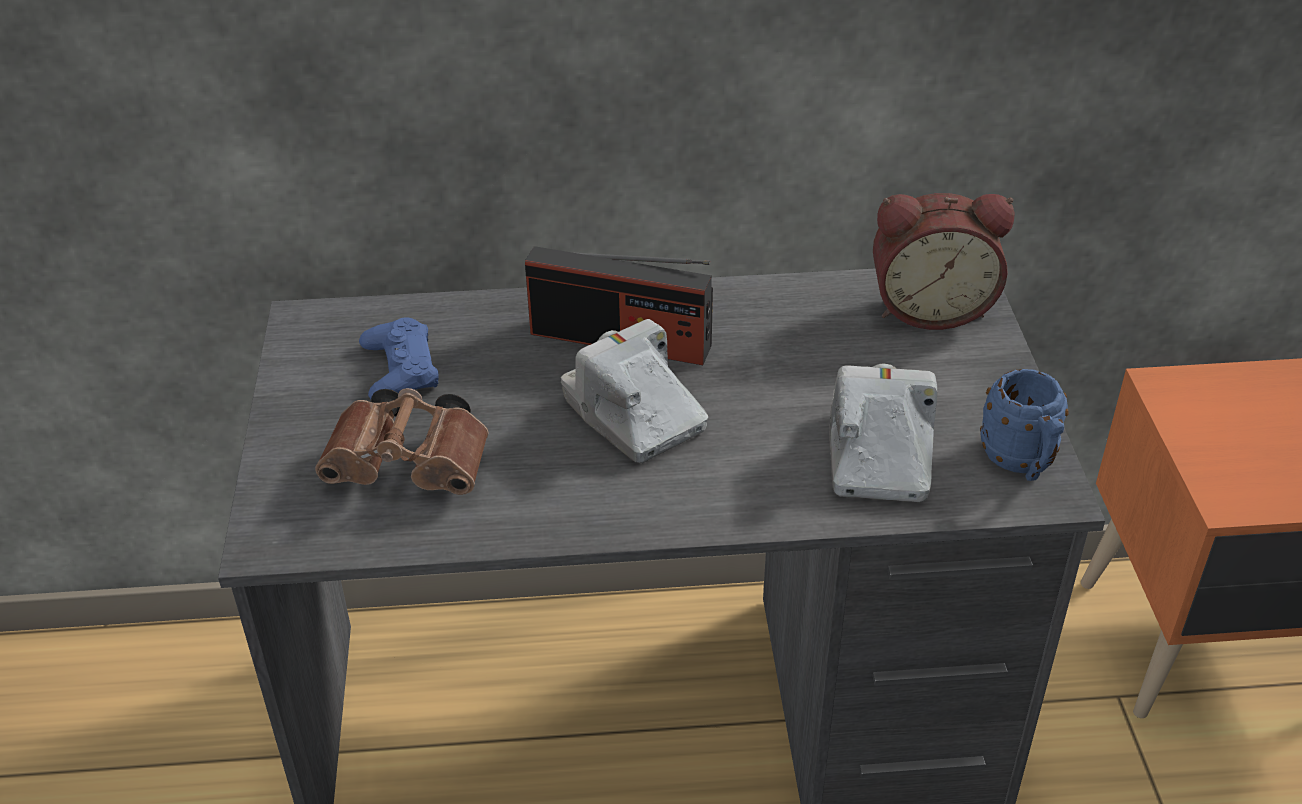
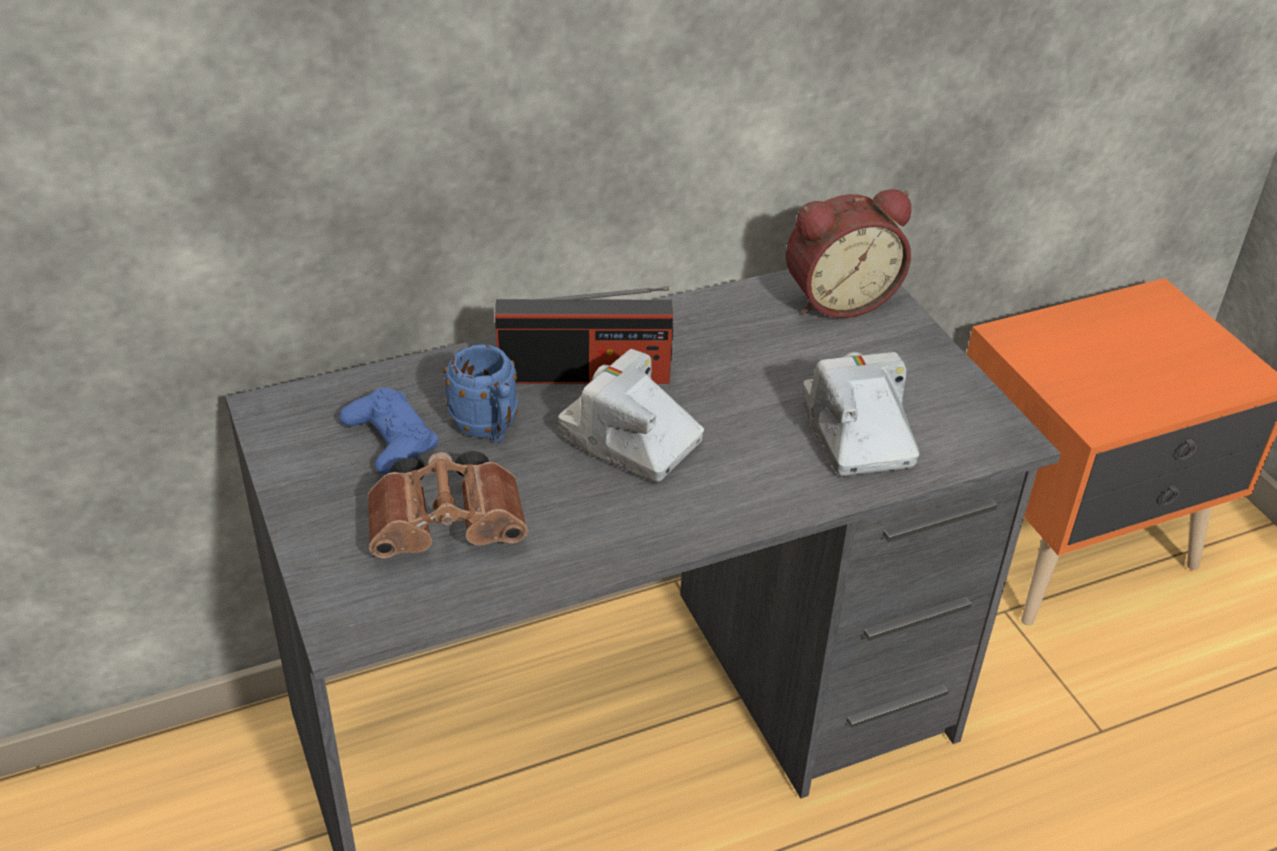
camera: 20 degrees left, 0 degrees up
blue mug [980,369,1069,481] -> blue mug moved to [444,344,518,443]

